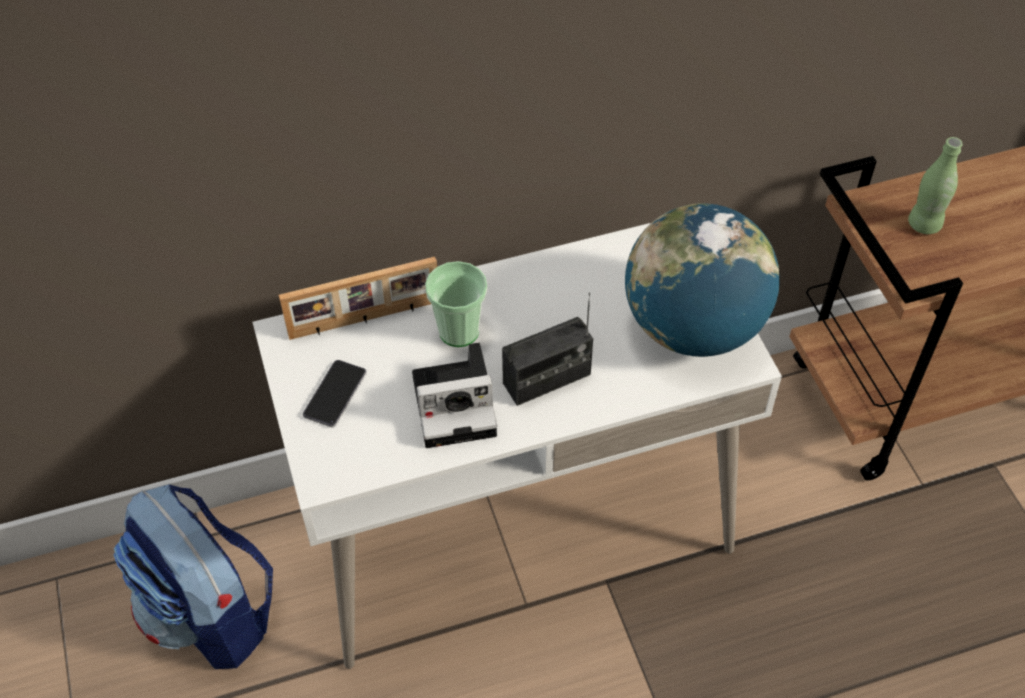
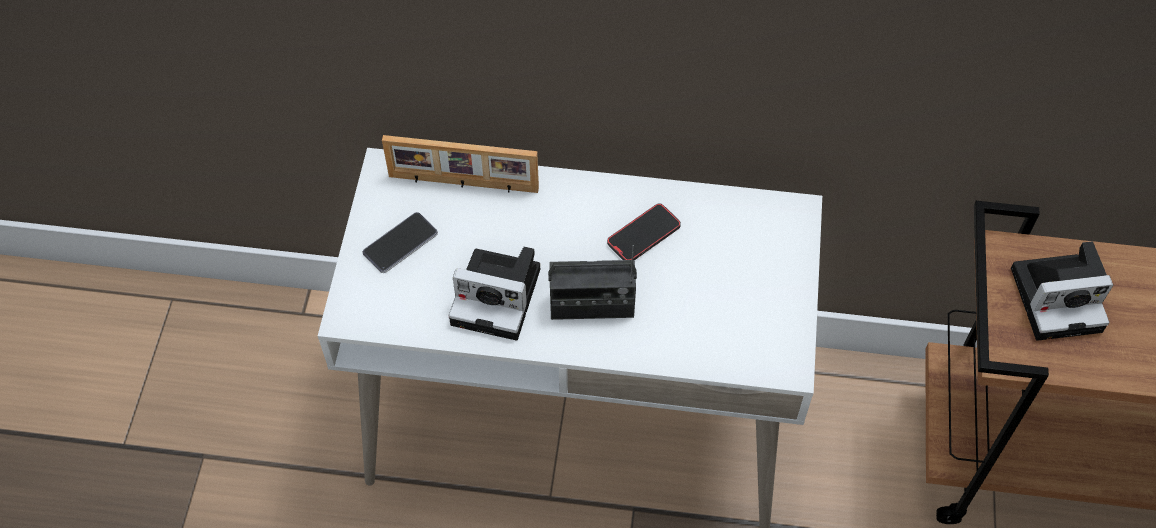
camera: 25 degrees right, 5 degrees up
backpack [114,484,273,669] -> none
cup [425,261,487,347] -> none
globe [625,203,780,357] -> none
green bottle [908,137,962,234] -> camera [1011,241,1113,341]
none -> phone [607,203,681,260]

